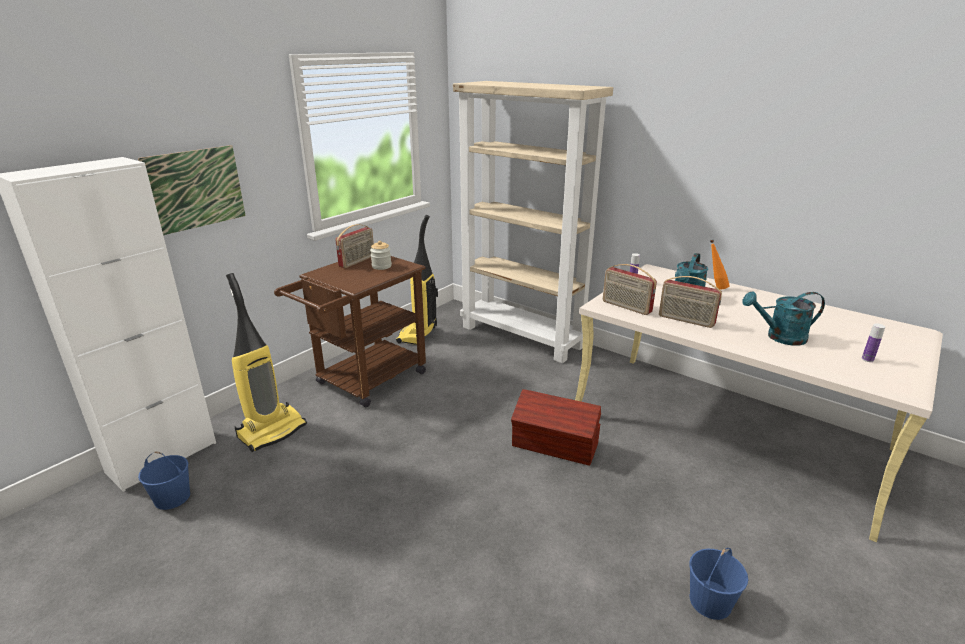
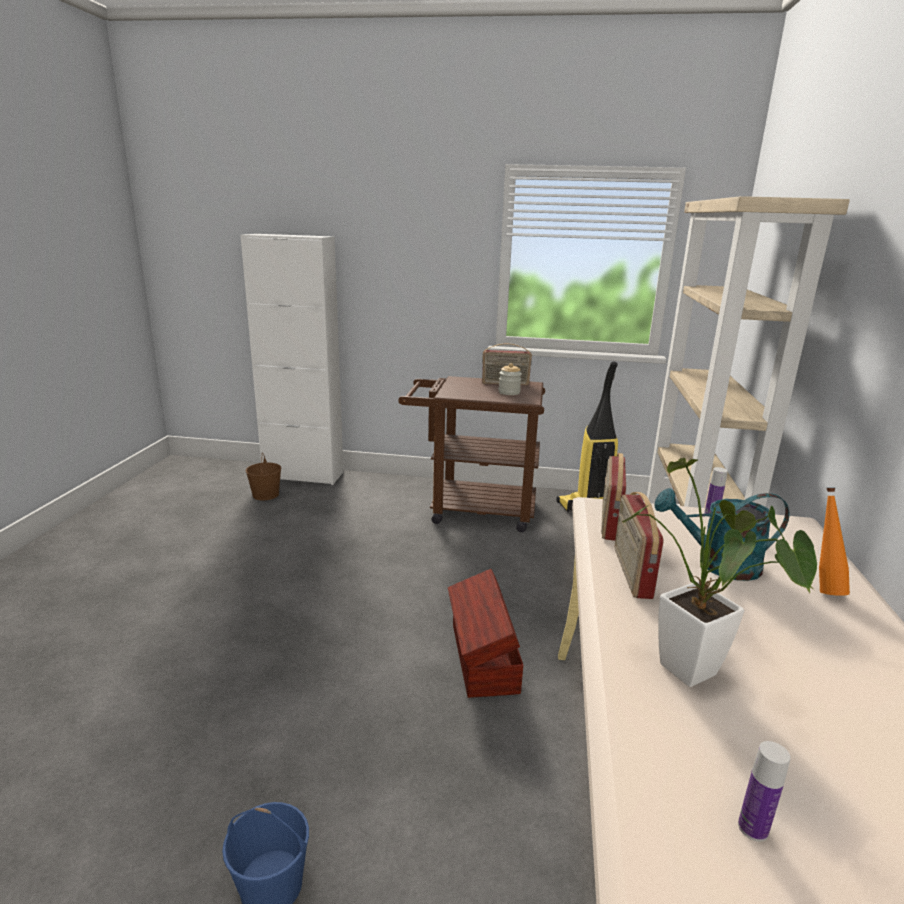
camera: 60 degrees right, 5 degrees down
picture [138,145,246,235] -> none
blue bucket [138,452,190,510] -> brown bucket [246,452,281,500]
vacuum cleaner [226,273,307,452] -> none
turquoise watering can [742,291,825,346] -> potted plant [622,458,817,687]

